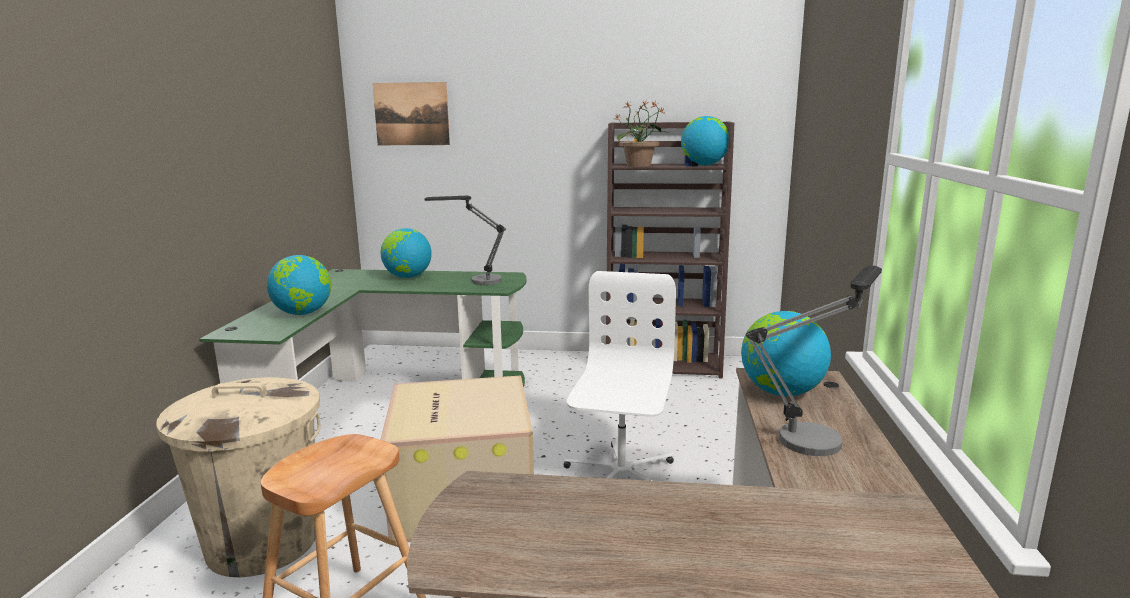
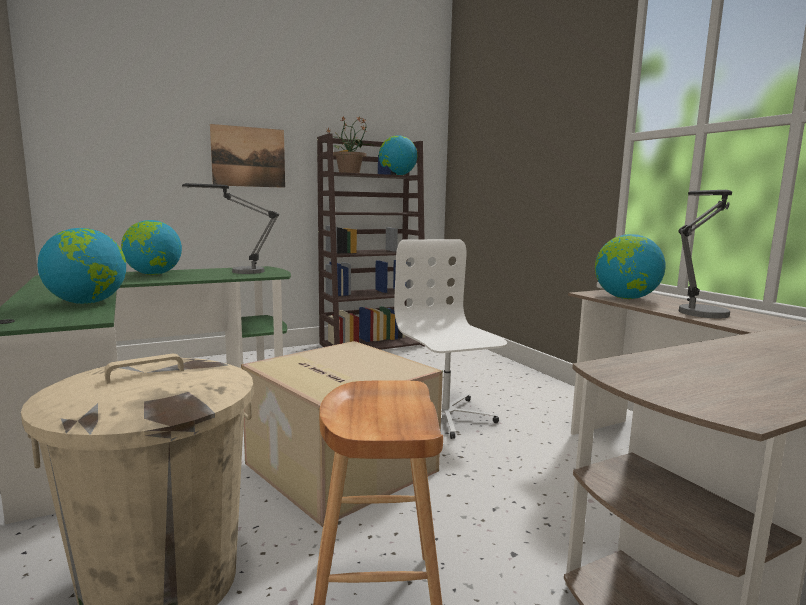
camera: 35 degrees left, 5 degrees down
picture [372,82,450,145] -> picture moved to [210,124,285,188]

